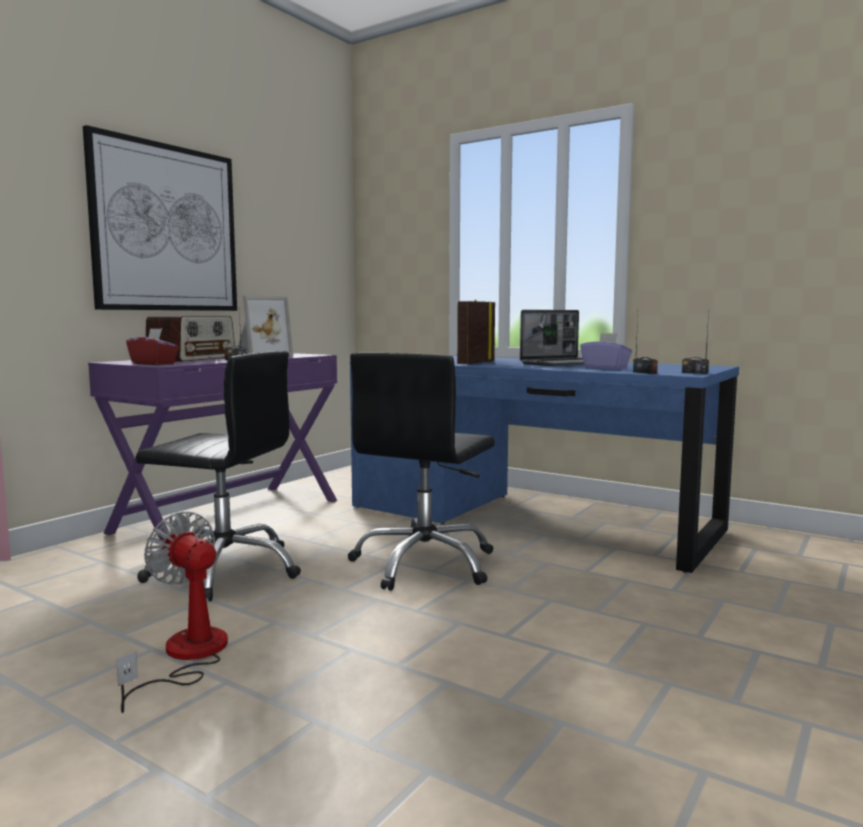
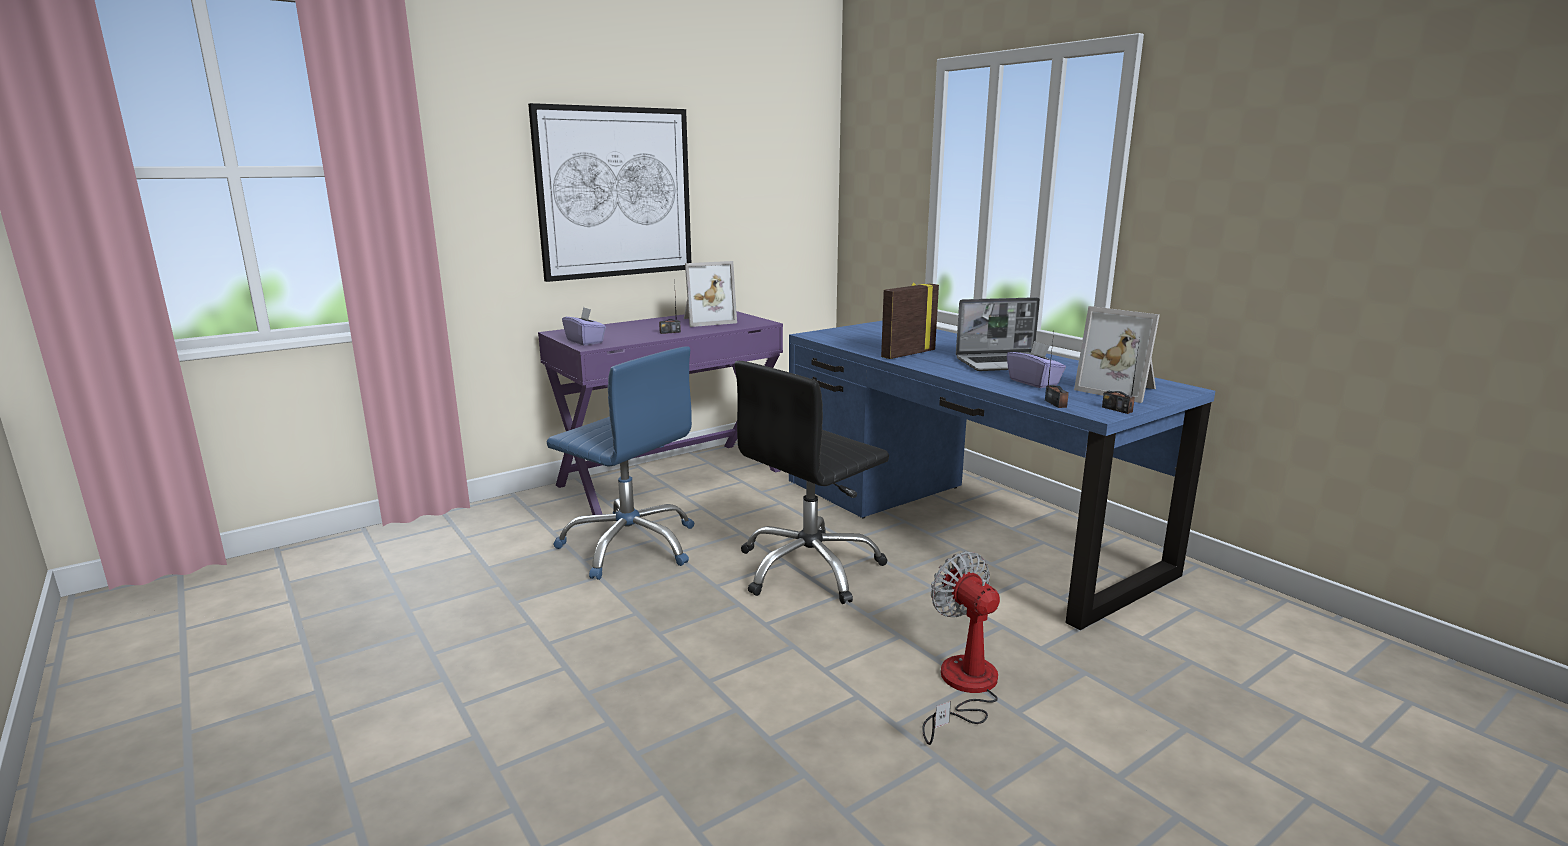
camera: 20 degrees right, 10 degrees up
fan [116,511,228,713] -> fan moved to [922,552,1000,745]
red tissue box [126,328,179,365] -> purple tissue box [562,307,606,346]
black office chair [136,351,301,601] -> blue office chair [547,346,694,580]
radio [146,316,235,362] -> none
none -> picture frame [1074,306,1160,403]

